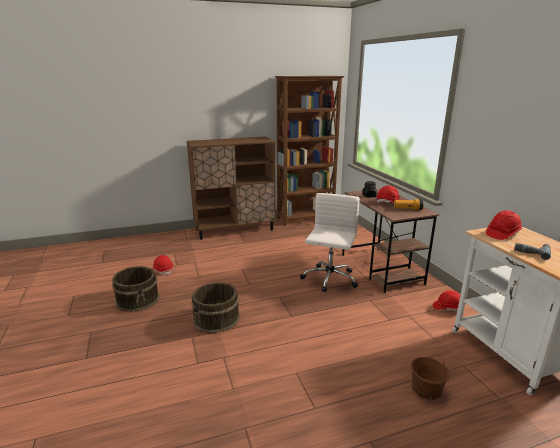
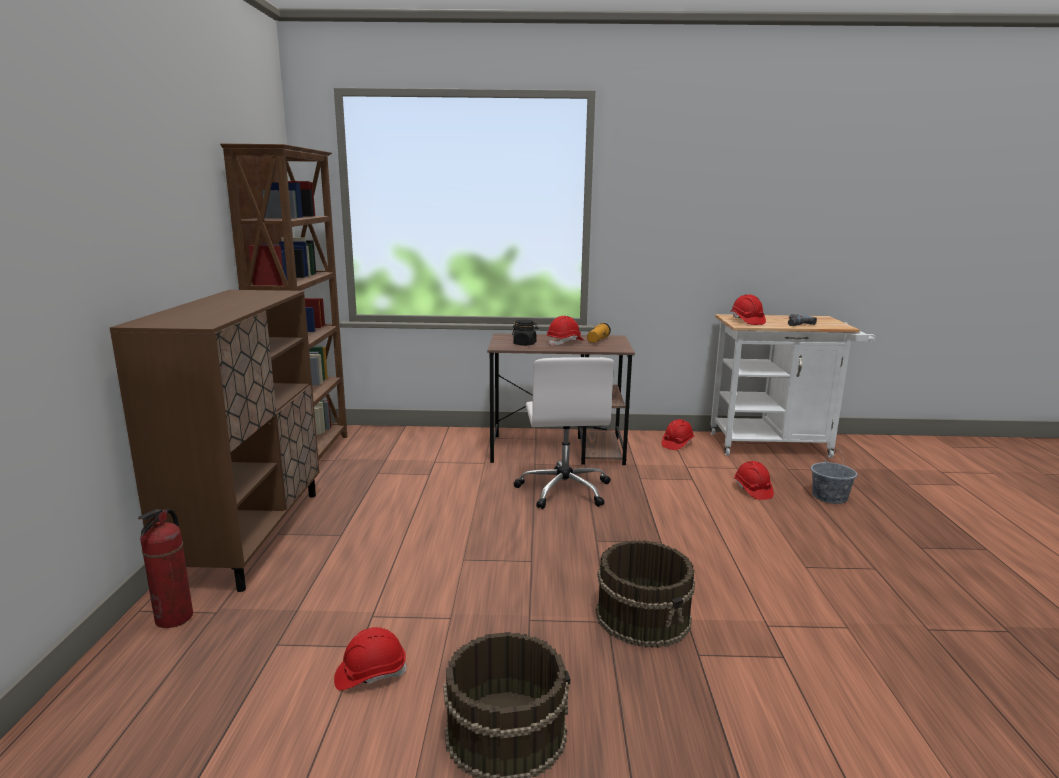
camera: 70 degrees left, 5 degrees down
white office chair [300,193,360,292] -> white office chair turned 135 degrees counterclockwise [514,357,614,509]
brown bucket [411,354,449,400] -> grey bucket [811,449,857,504]
none -> fire extinguisher [138,509,193,628]
none -> red hard hat [734,461,774,500]

